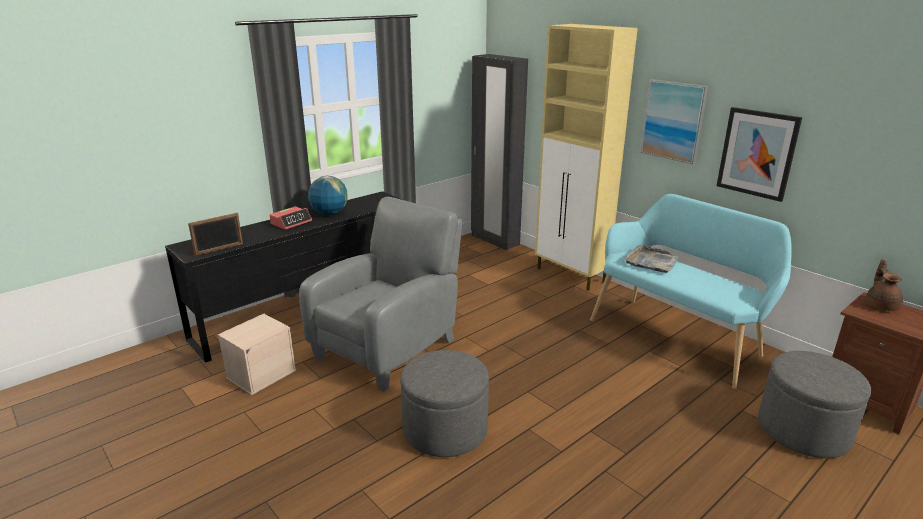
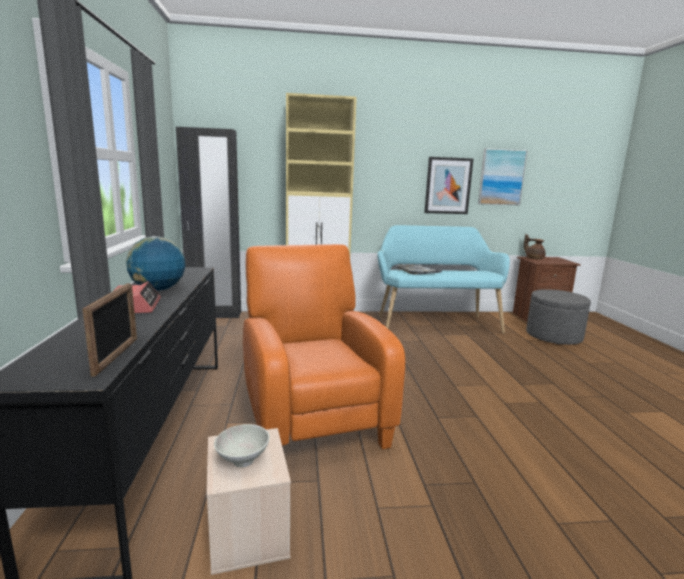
camera: 55 degrees left, 10 degrees down
grey armchair [299,197,463,391] -> orange armchair [243,244,405,449]
grey ottoman [400,350,489,457] -> none
picture [641,79,708,164] -> picture moved to [478,148,527,205]
none -> white bowl [214,424,270,467]

